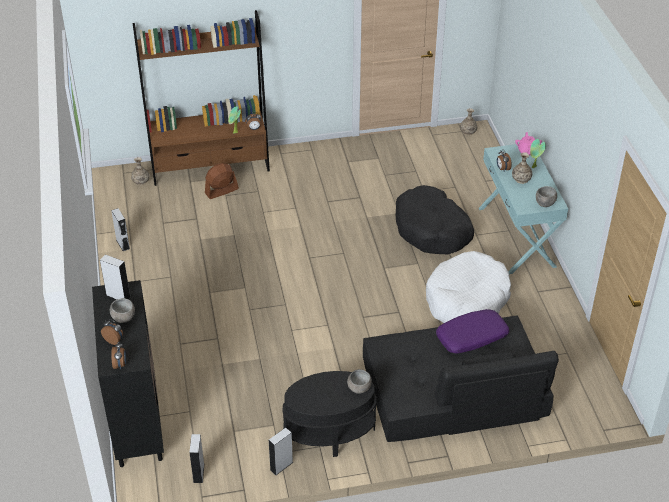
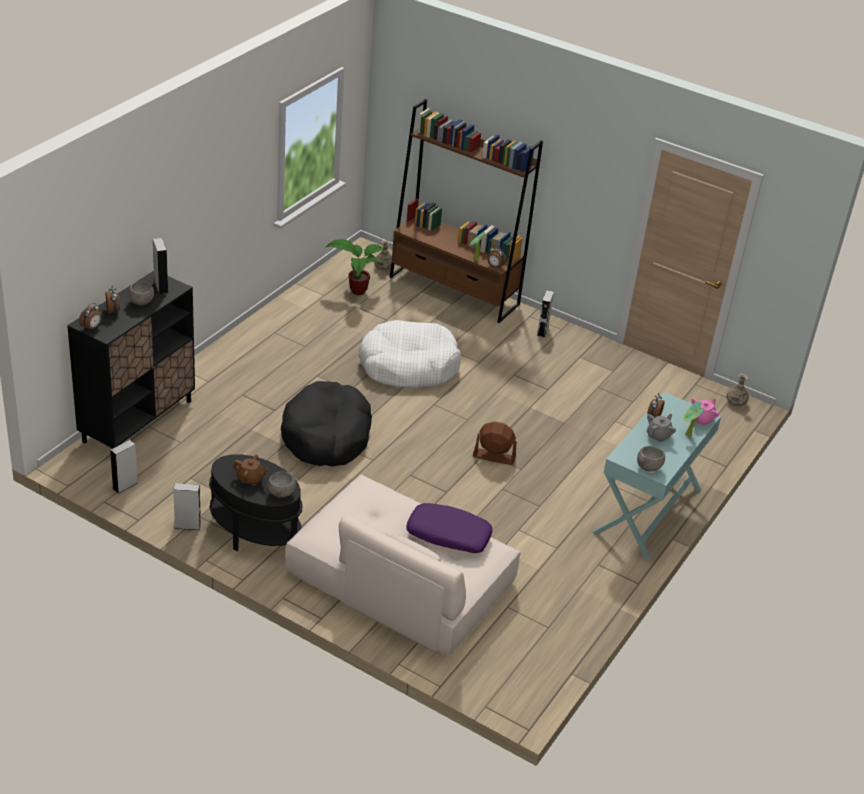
camera: 40 degrees right, 5 degrees down
grey speaker [111,208,130,251] -> grey speaker moved to [537,290,554,338]
brown fan [205,163,239,199] -> brown fan moved to [473,421,517,465]
black sofa [363,315,559,442] -> beige sofa [285,475,520,656]
black dog bed [396,185,474,254] -> black dog bed moved to [281,381,372,467]
white dog bed [426,251,511,323] -> white dog bed moved to [358,320,461,388]
vase [512,152,532,184] -> grey teapot [647,414,676,443]
none -> brown teapot [233,454,269,486]
none -> potted plant [325,239,385,295]

